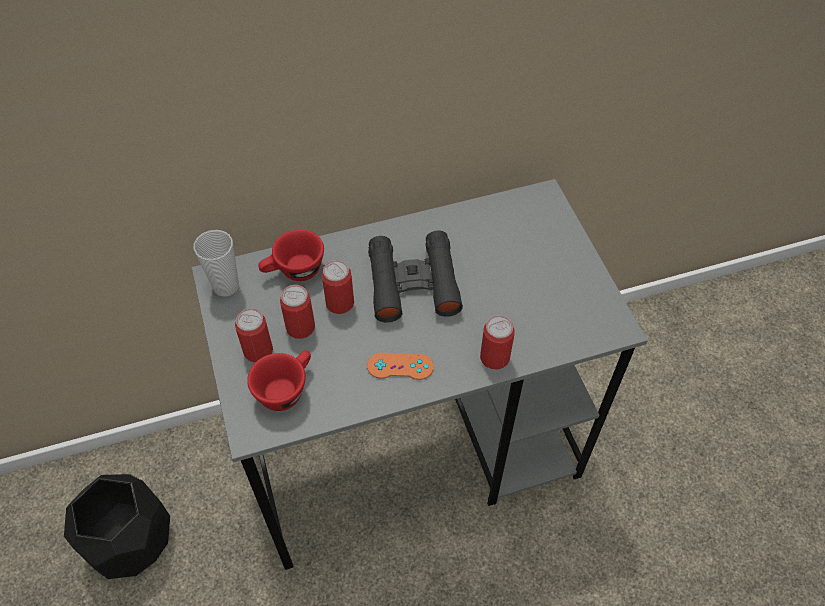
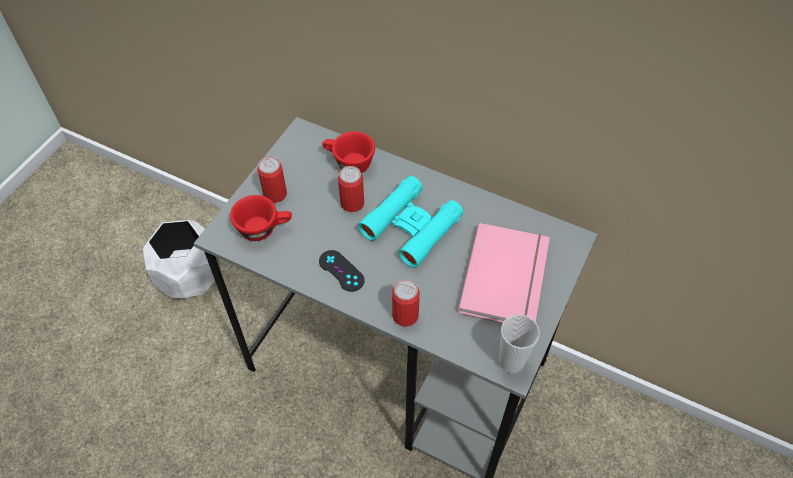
camera: 45 degrees right, 0 degrees up
black planter [64,474,170,579] -> white planter [143,220,220,298]
cup [194,230,239,297] -> cup moved to [499,314,540,373]
can [280,285,315,339] -> none
orange game controller [367,353,434,380] -> black game controller [319,250,365,292]
black binoculars [368,231,463,322] -> turquoise binoculars [358,176,464,268]
none -> pink book [458,223,550,323]

